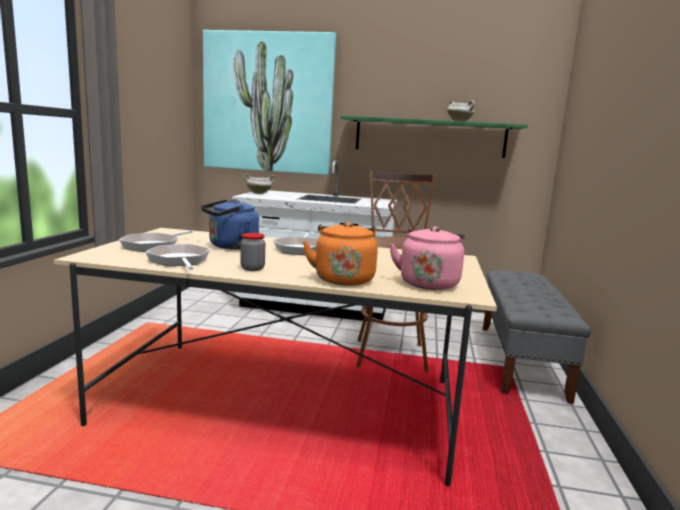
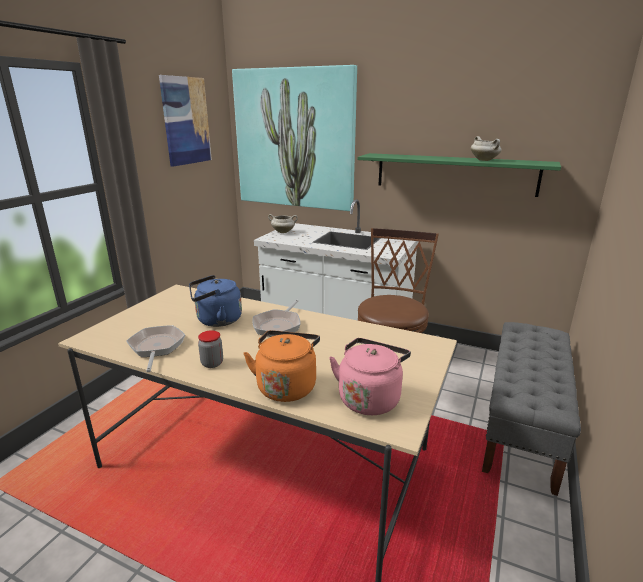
camera: 15 degrees right, 10 degrees up
frying pan [119,230,193,252] -> none
none -> picture [159,75,212,167]

